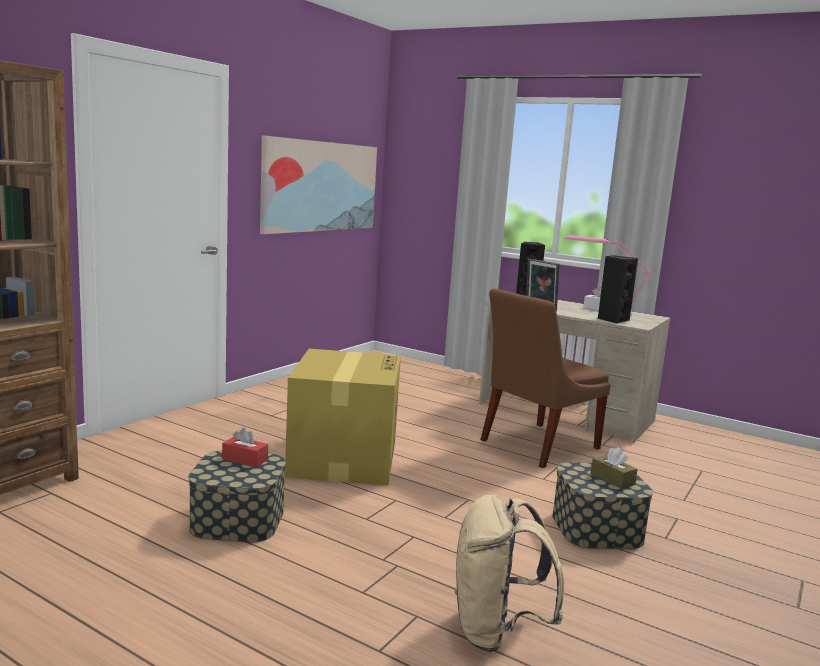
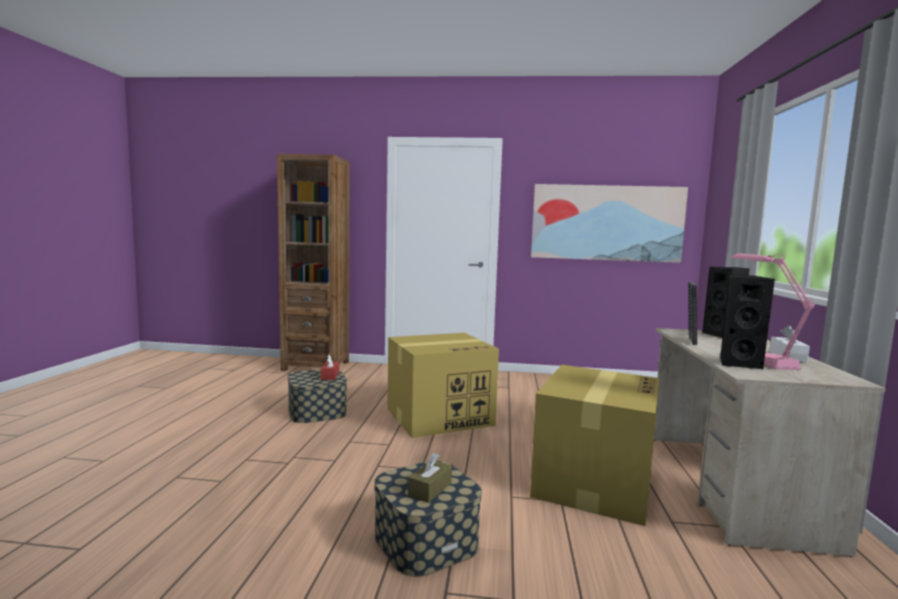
camera: 65 degrees right, 5 degrees down
beige backpack [454,494,564,652] -> none
brown chair [480,288,610,468] -> cardboard box [530,365,660,526]

